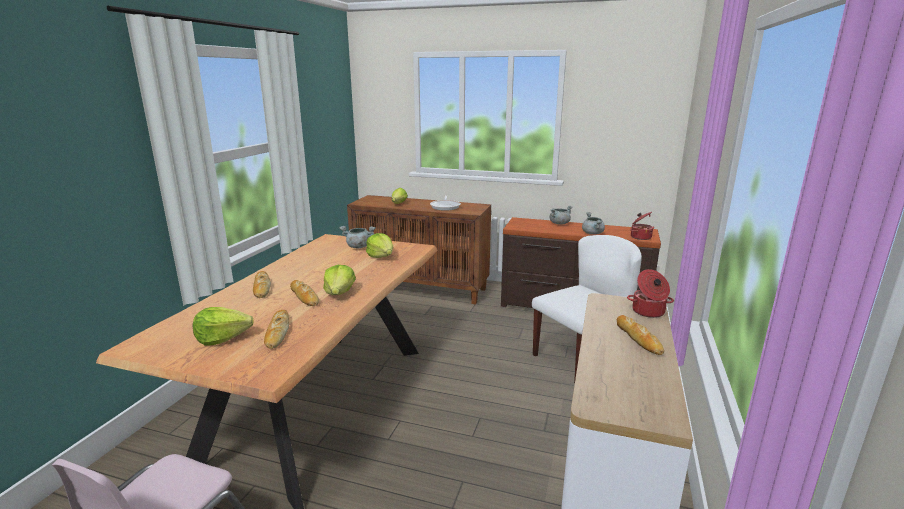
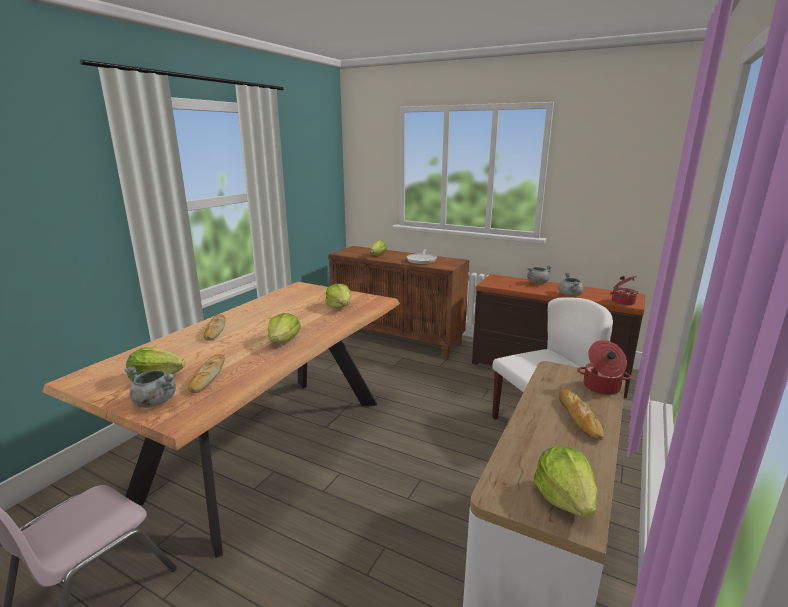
camera: 10 degrees right, 0 degrees up
bread [290,280,319,306] -> none
grey cooking pot [340,226,376,248] -> grey cooking pot moved to [124,366,176,408]
none -> lettuce [534,446,598,518]

